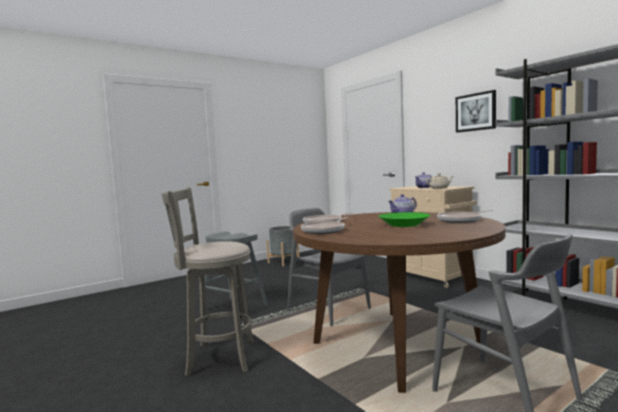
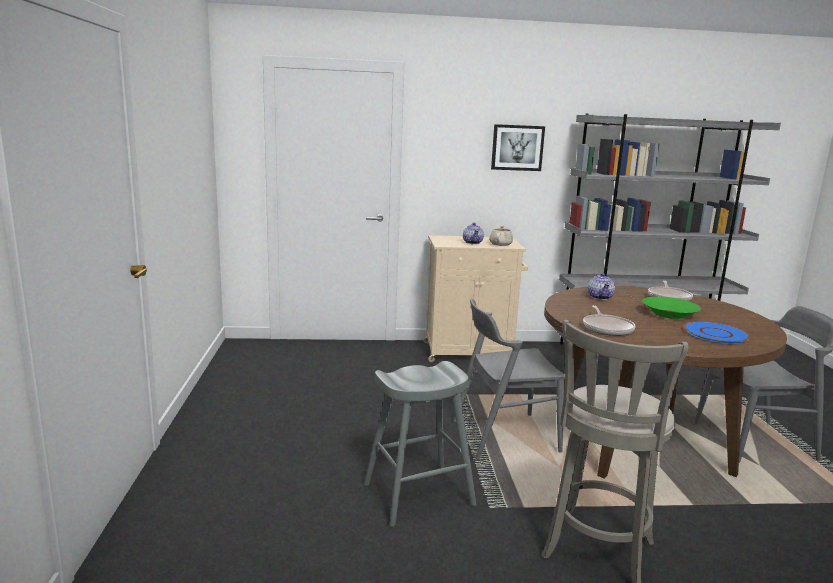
camera: 60 degrees left, 10 degrees up
grey planter [266,226,299,266] -> none
frying pan [301,217,349,234] -> none
none -> blue plate [684,321,750,344]

